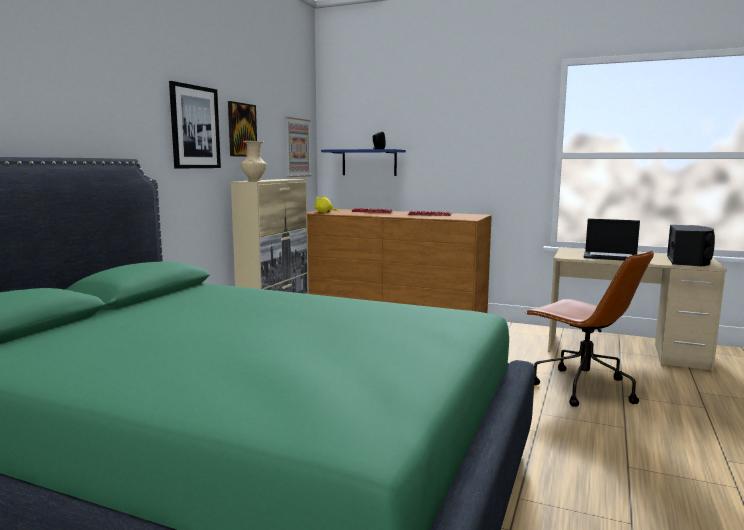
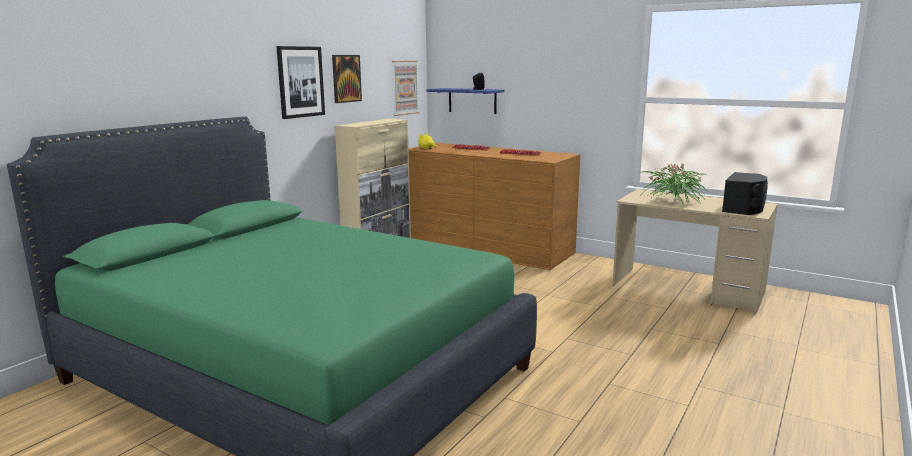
camera: 10 degrees right, 5 degrees up
beige vase [241,141,267,181] -> none
brown office chair [525,250,654,407] -> none
laptop [584,219,640,261] -> potted plant [640,163,708,206]

